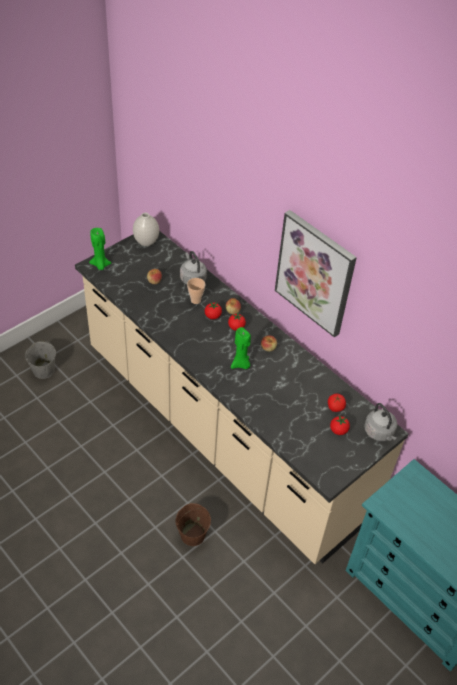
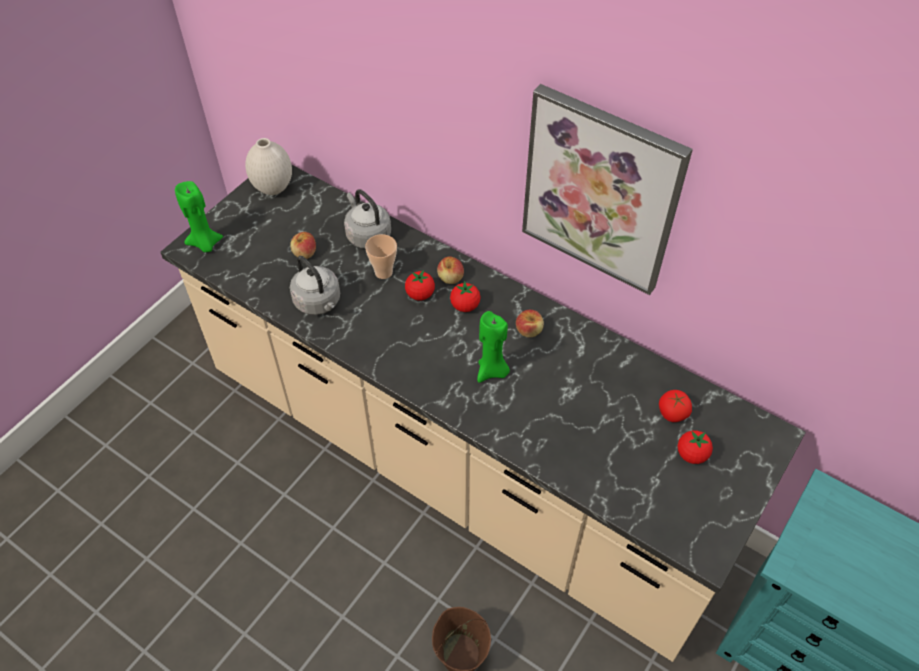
camera: 10 degrees left, 5 degrees up
grey bucket [25,341,56,379] -> none
grey kettle [364,403,397,441] -> grey kettle moved to [290,256,340,315]

